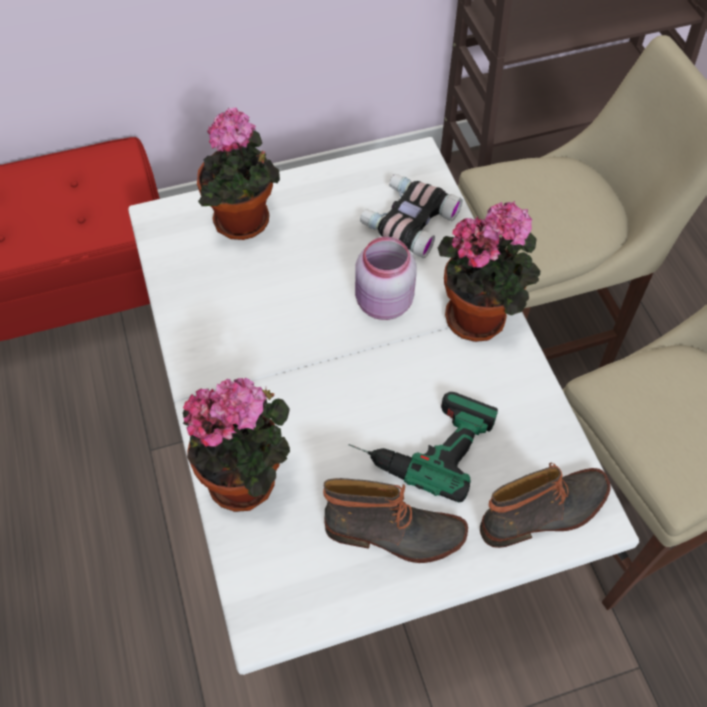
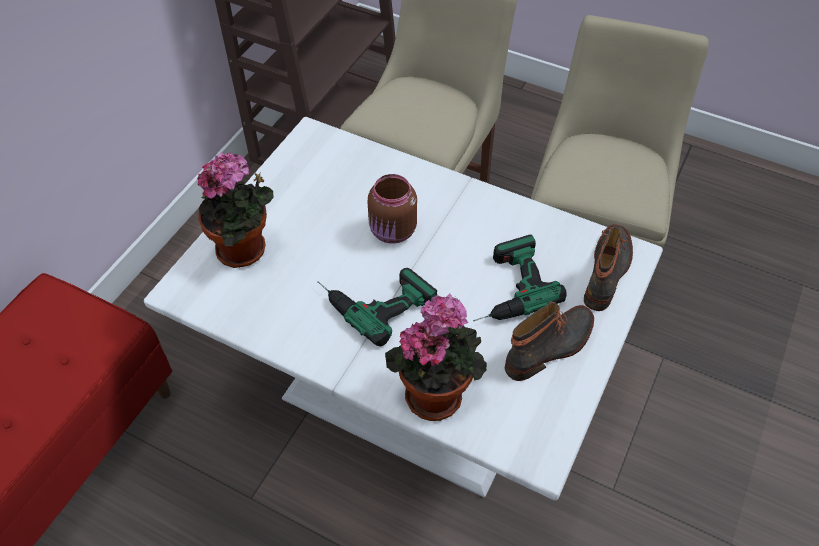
camera: 45 degrees left, 5 degrees down
pink jar [355,237,417,320] -> brown jar [368,174,417,244]
binoculars [360,174,463,258] -> none
potted plant [438,201,540,342] -> none
none -> power drill [317,268,437,346]

